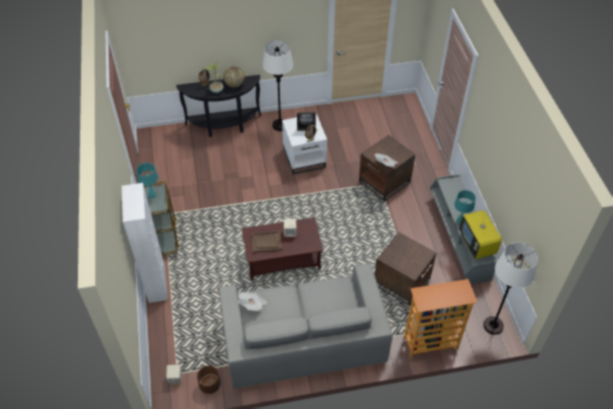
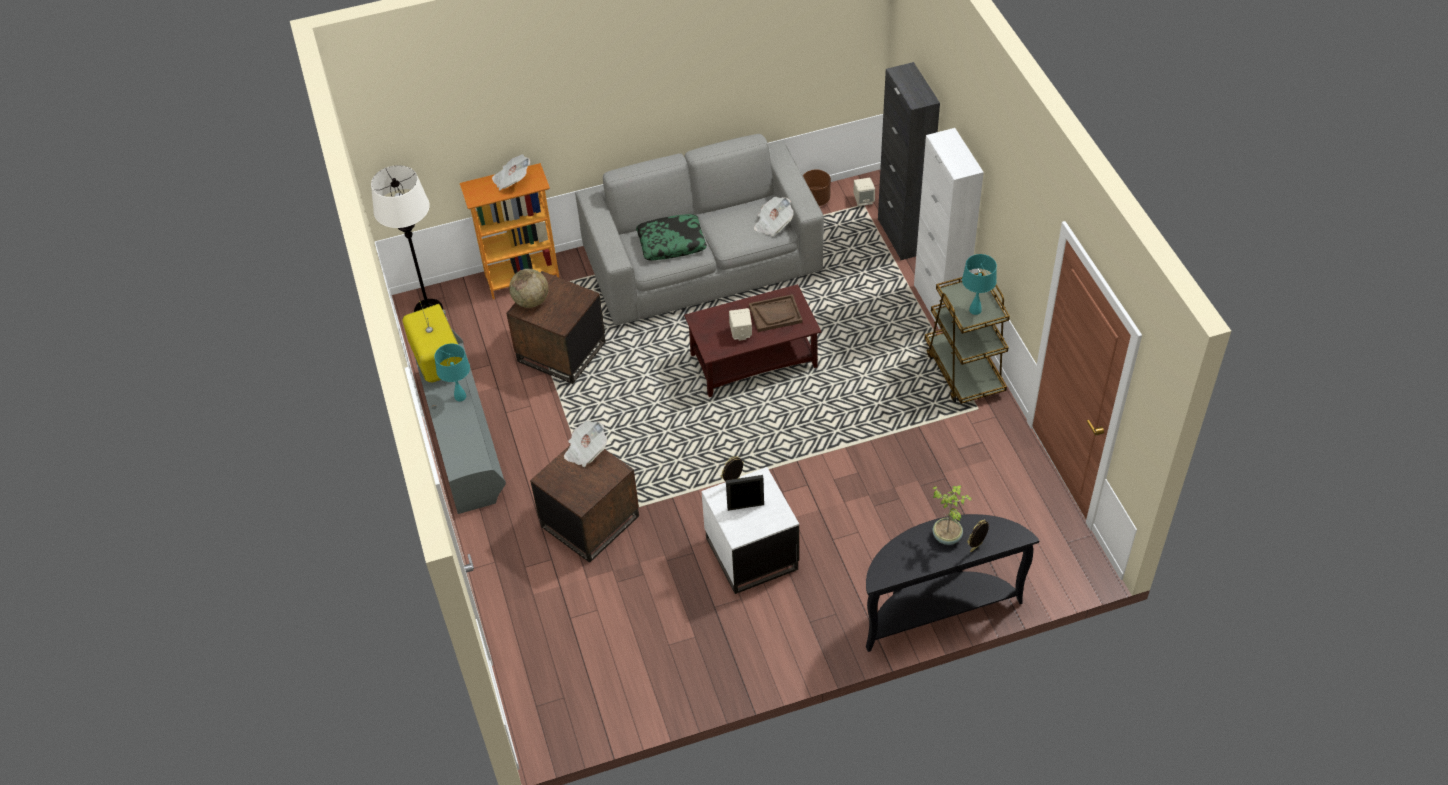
camera: 175 degrees right, 0 degrees up
globe [223,66,245,88] -> globe moved to [509,269,548,308]
white floor lamp [262,40,293,131] -> none
none -> newspaper [492,154,530,190]
none -> pillow [636,214,707,261]
none -> black cabinet [878,62,940,260]

